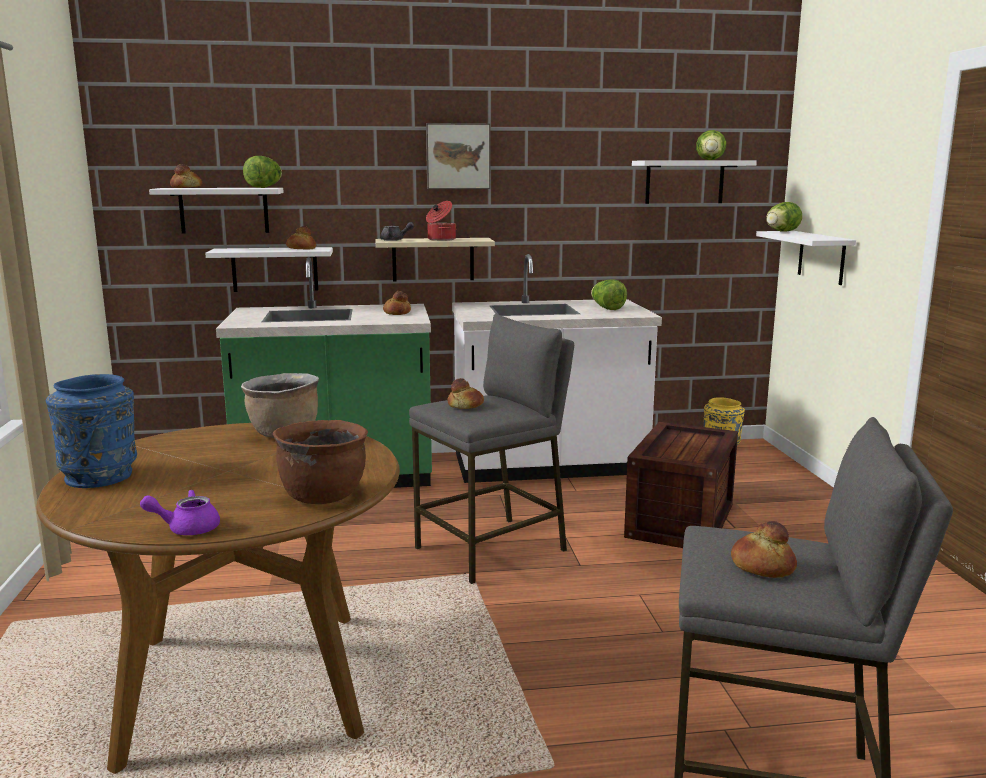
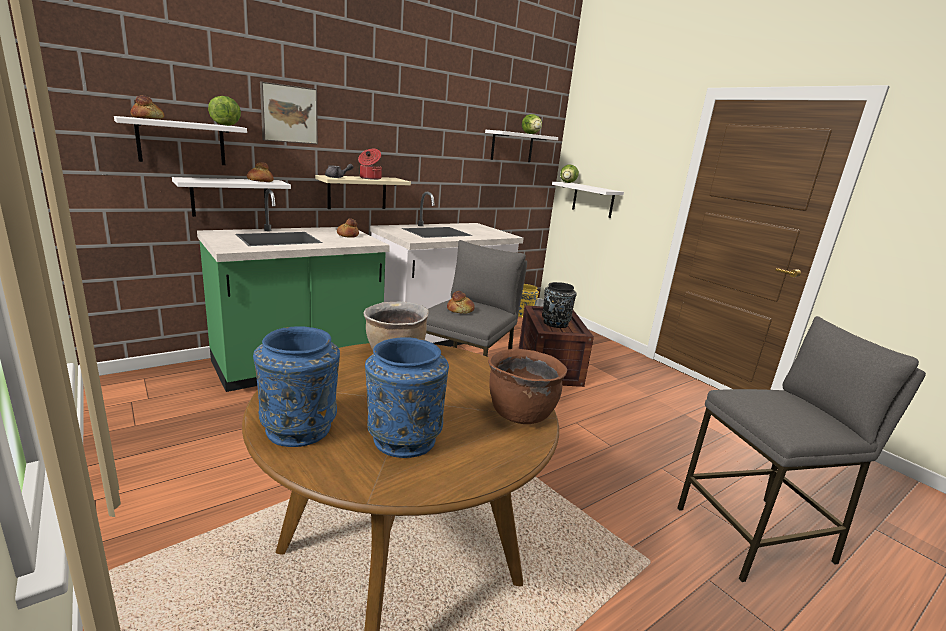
camera: 30 degrees left, 5 degrees up
purple teapot [140,490,220,535] -> none
picture [426,123,490,189] -> picture moved to [260,82,318,144]
lettuce [591,280,627,310] -> none
bread [731,521,797,578] -> none
none -> blue vase [365,337,449,458]
none -> black vase [542,282,577,328]

